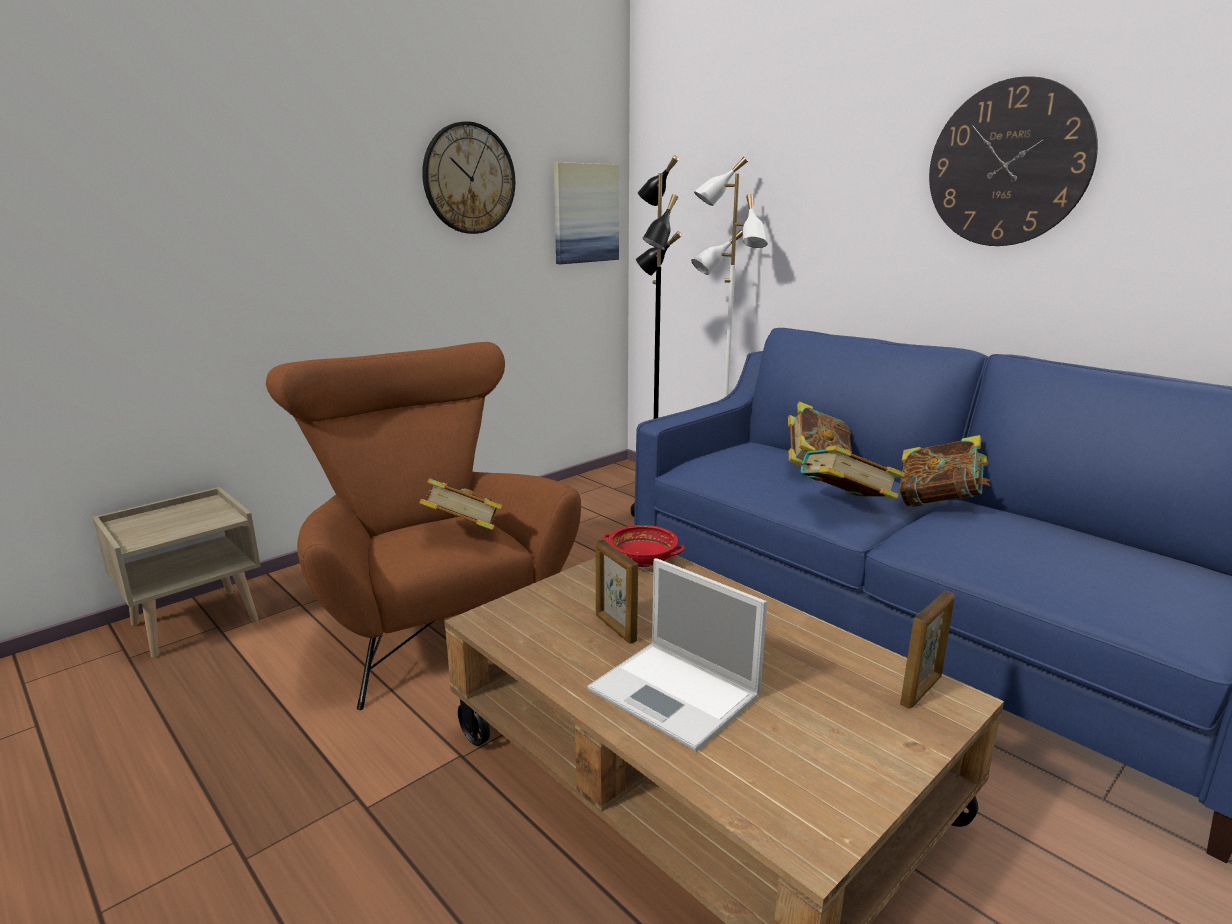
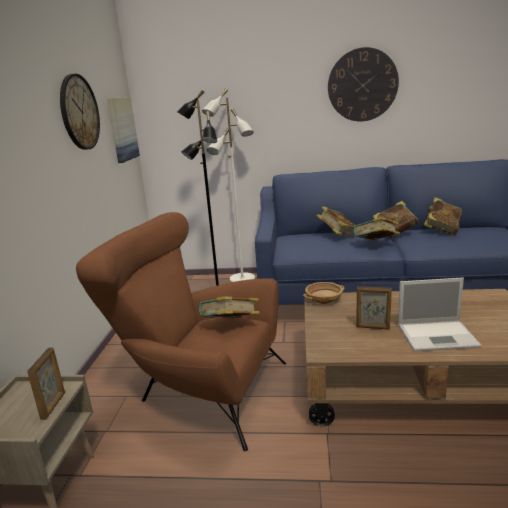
camera: 40 degrees left, 0 degrees up
red bowl [602,525,685,567] -> beige bowl [303,282,345,304]
picture frame [900,591,955,709] -> picture frame moved to [27,347,65,420]
none -> book [424,197,462,235]

